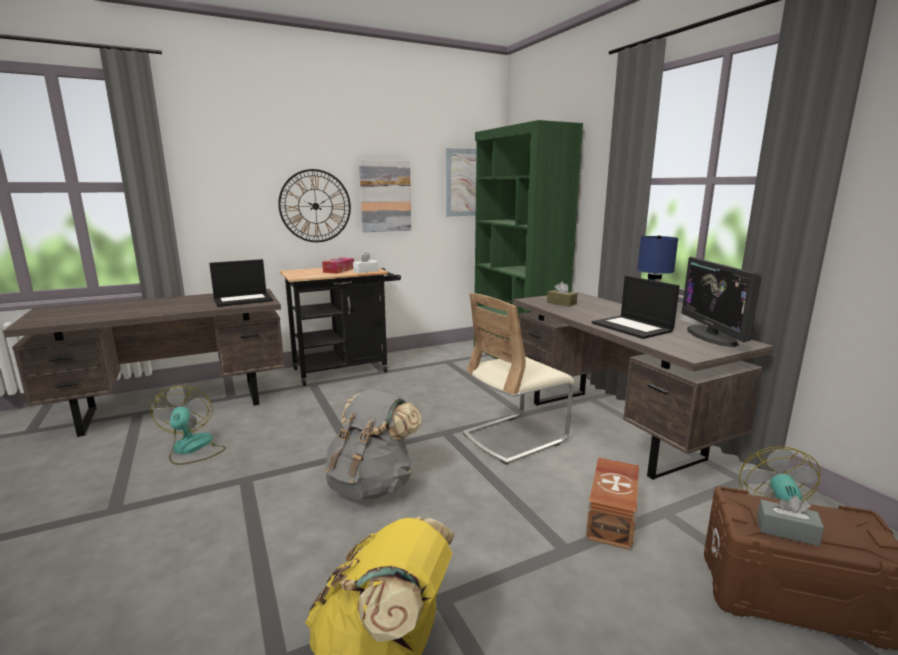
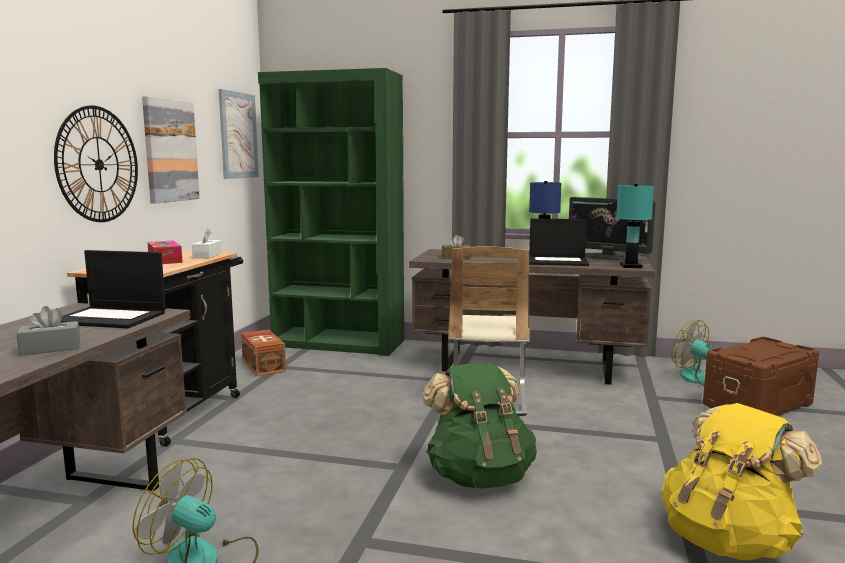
camera: 50 degrees left, 5 degrees down
laptop [209,259,273,307] -> laptop turned 90 degrees clockwise [61,250,166,328]
grey backpack [324,389,421,500] -> green backpack [422,362,537,489]
brown storage box [586,458,639,550] -> brown storage box moved to [241,330,286,376]
grey tissue box [757,495,824,546] -> grey tissue box moved to [17,306,80,356]
none -> turquoise table lamp [616,184,654,268]

